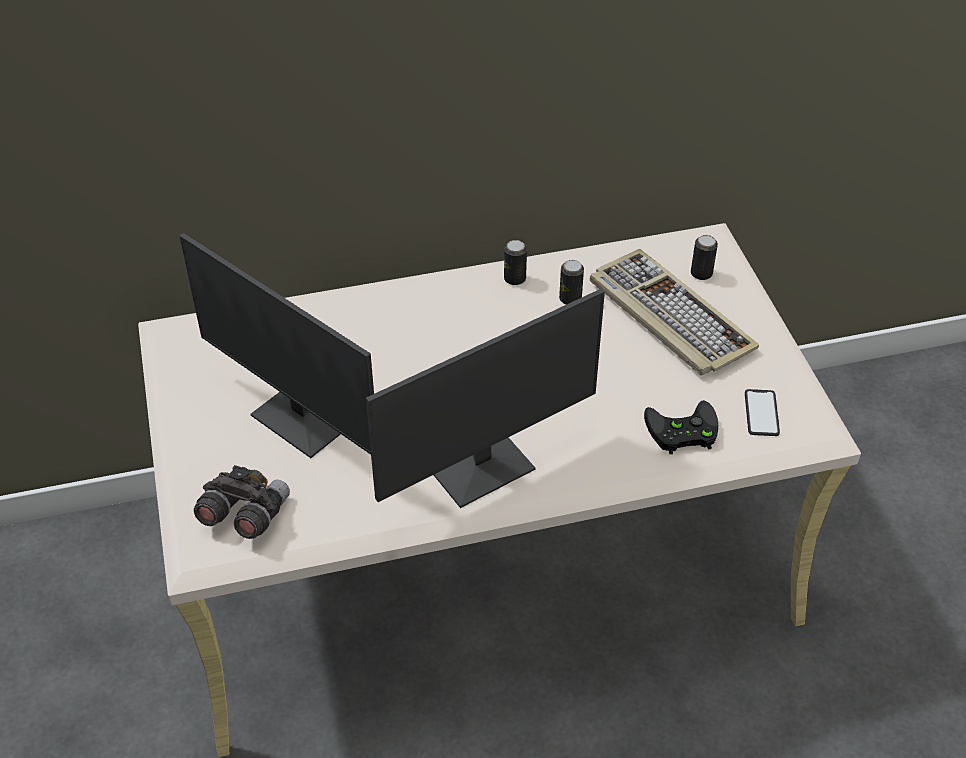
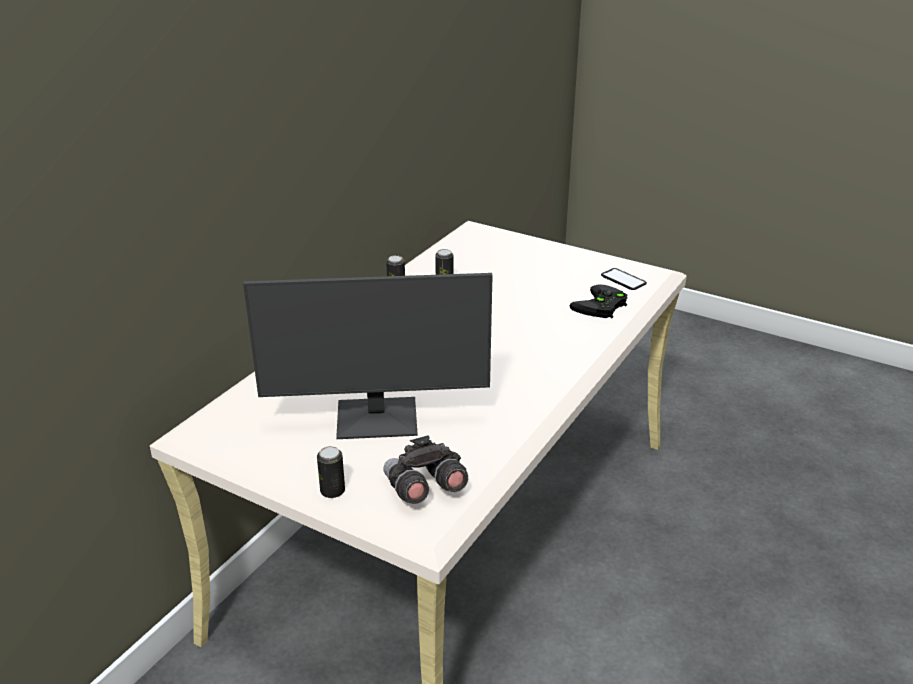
camera: 45 degrees left, 15 degrees down
monitor [366,288,605,508] -> none
keyboard [590,249,759,375] -> none
can [691,235,718,280] -> can moved to [317,446,345,498]

